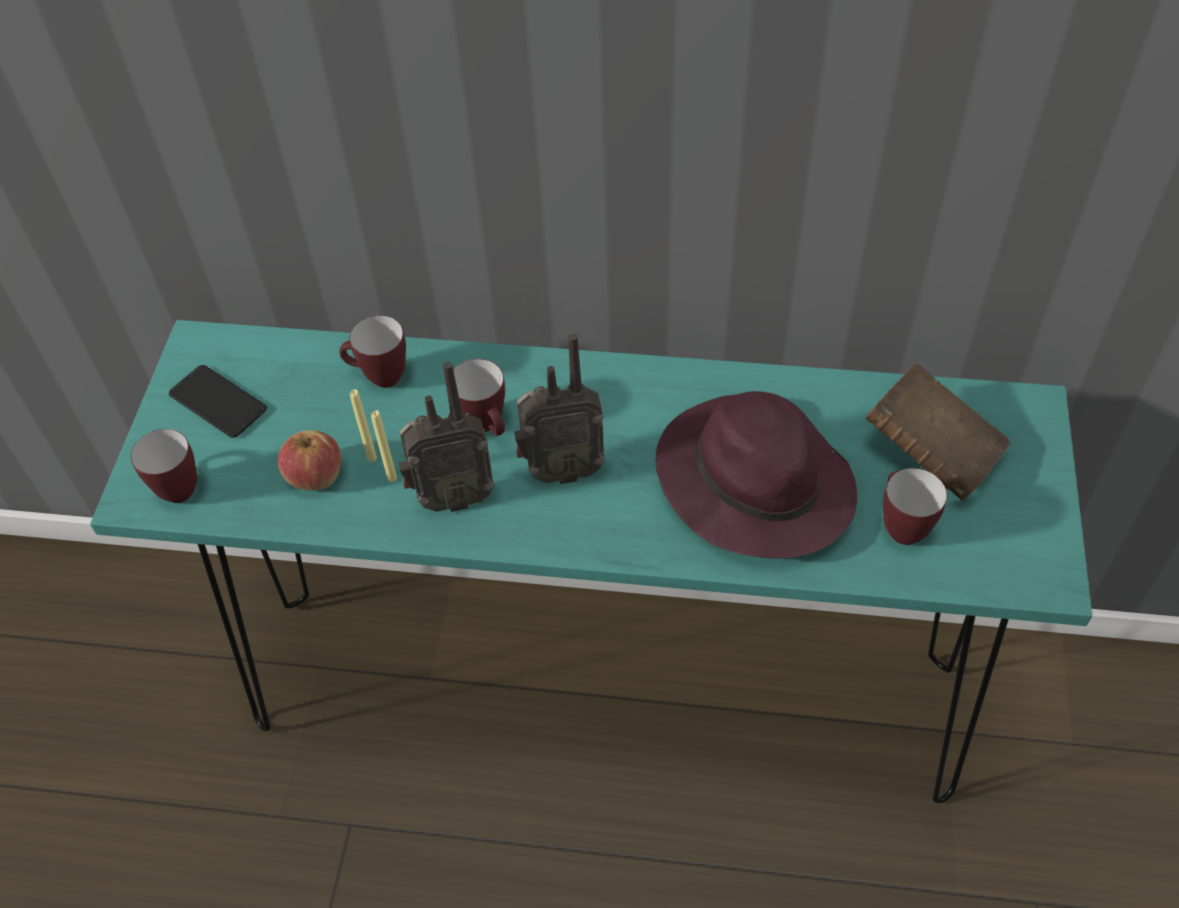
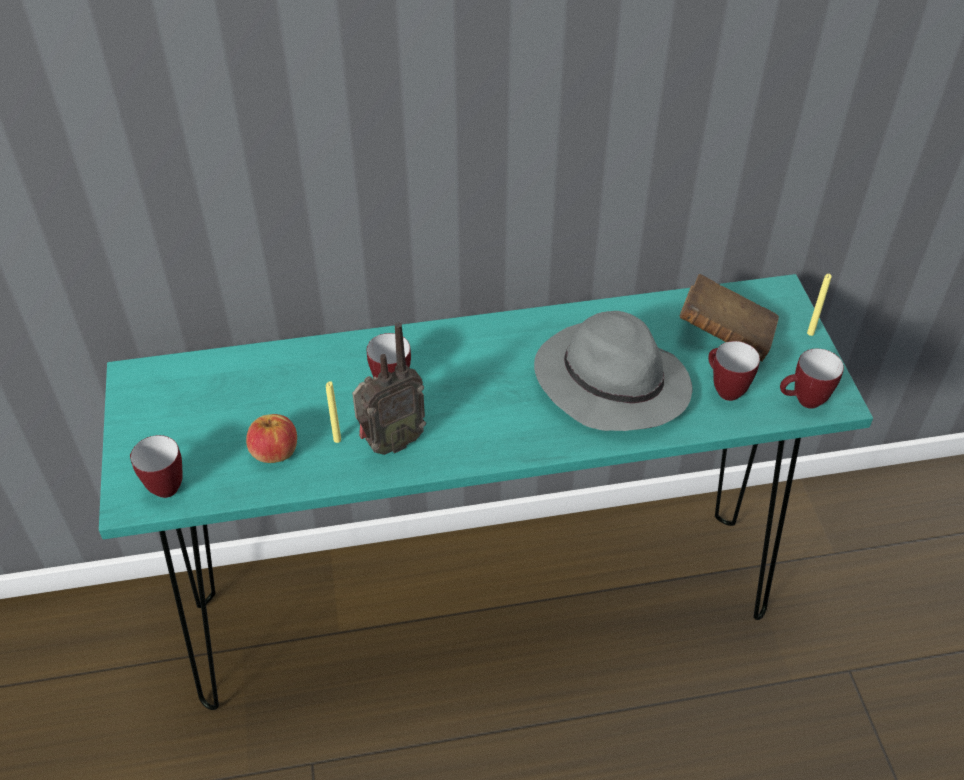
camera: 20 degrees left, 5 degrees down
phone [169,365,267,438] -> none
mug [339,315,406,388] -> mug moved to [780,349,844,408]
yellow candle [350,389,377,462] -> yellow candle moved to [807,274,832,336]
radio [514,333,605,484] -> none
purple hat [655,391,857,559] -> grey hat [534,311,693,431]

